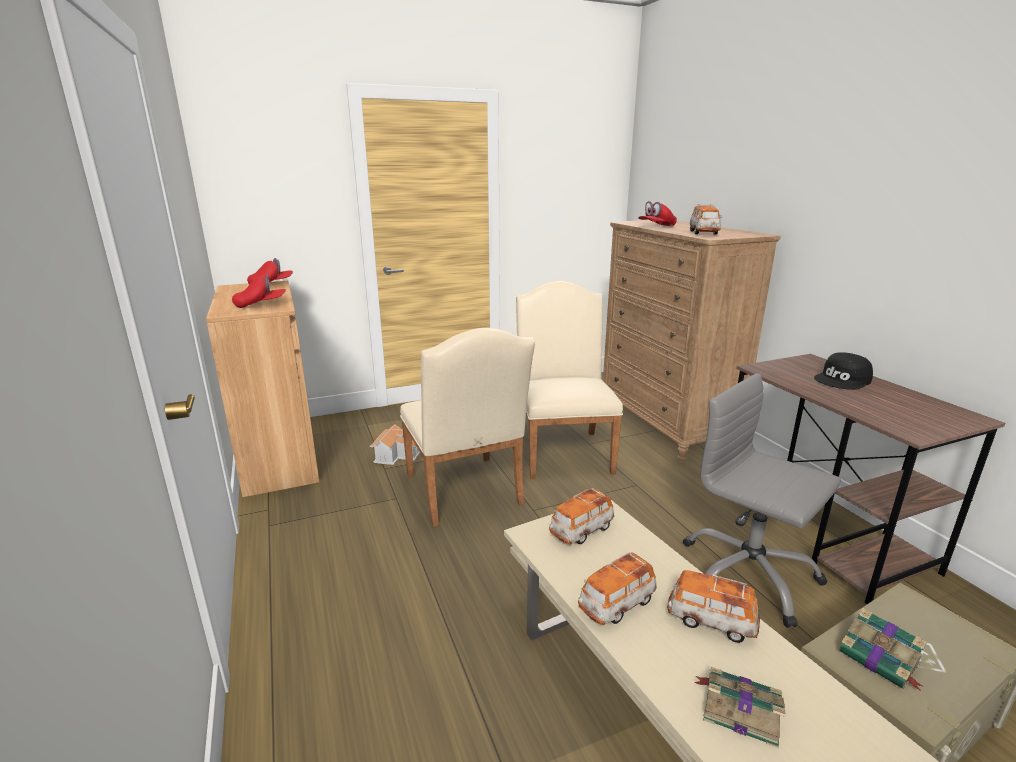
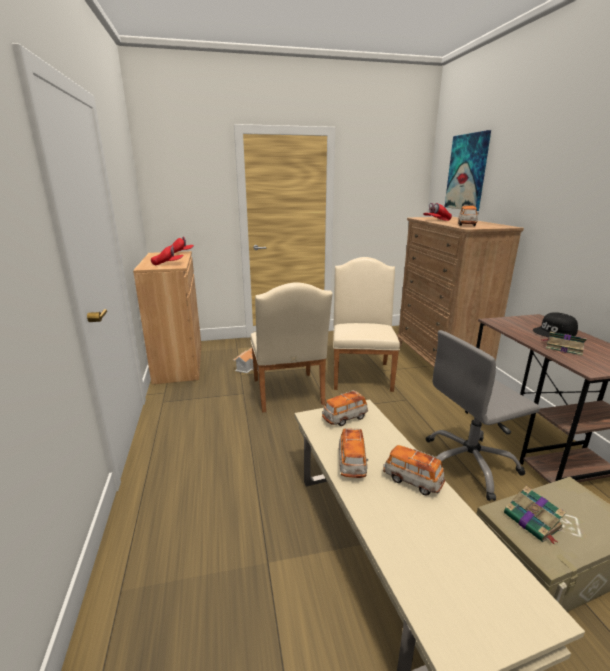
camera: 10 degrees right, 0 degrees up
toy car [578,552,657,625] -> toy car turned 60 degrees counterclockwise [339,428,368,478]
grey office chair [683,373,841,628] -> grey office chair turned 75 degrees counterclockwise [426,330,540,501]
book [694,667,786,748] -> book moved to [542,332,587,356]
none -> picture [445,130,491,211]

